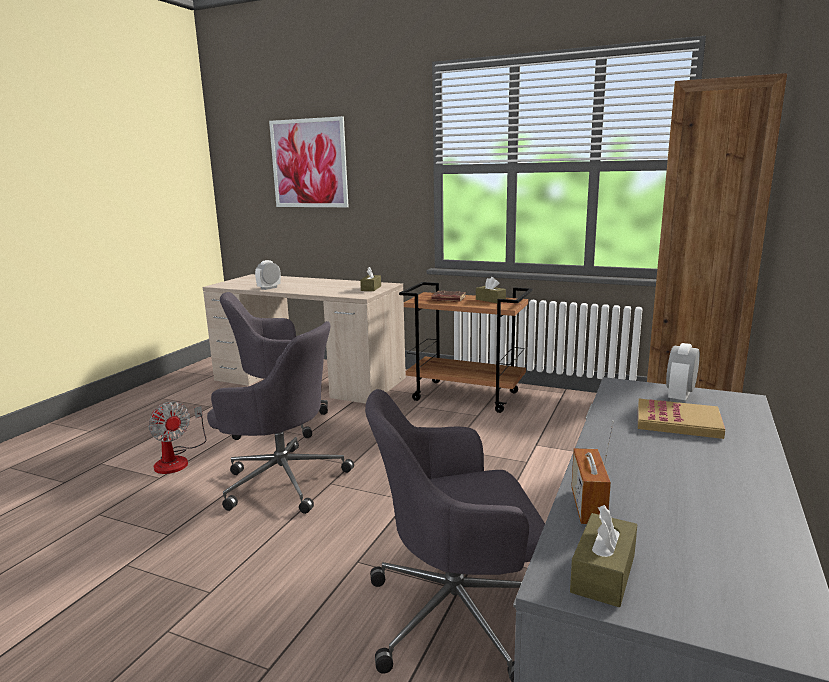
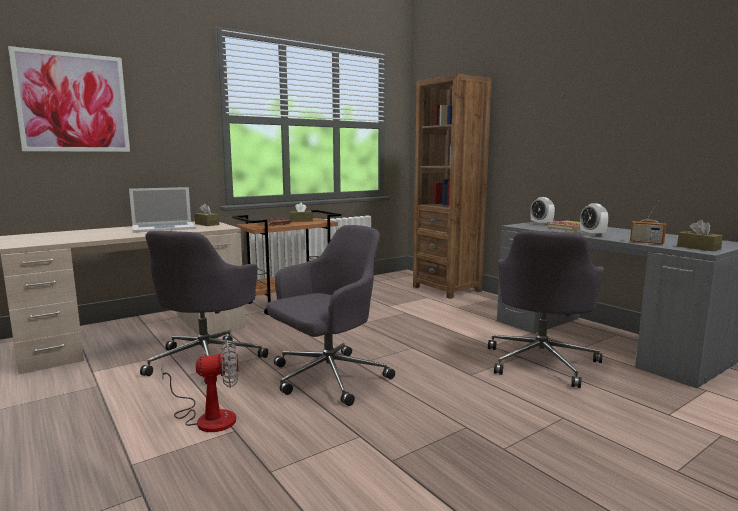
camera: 60 degrees left, 5 degrees down
alarm clock [255,260,281,290] -> alarm clock moved to [580,203,608,236]
none -> laptop [129,187,196,233]

